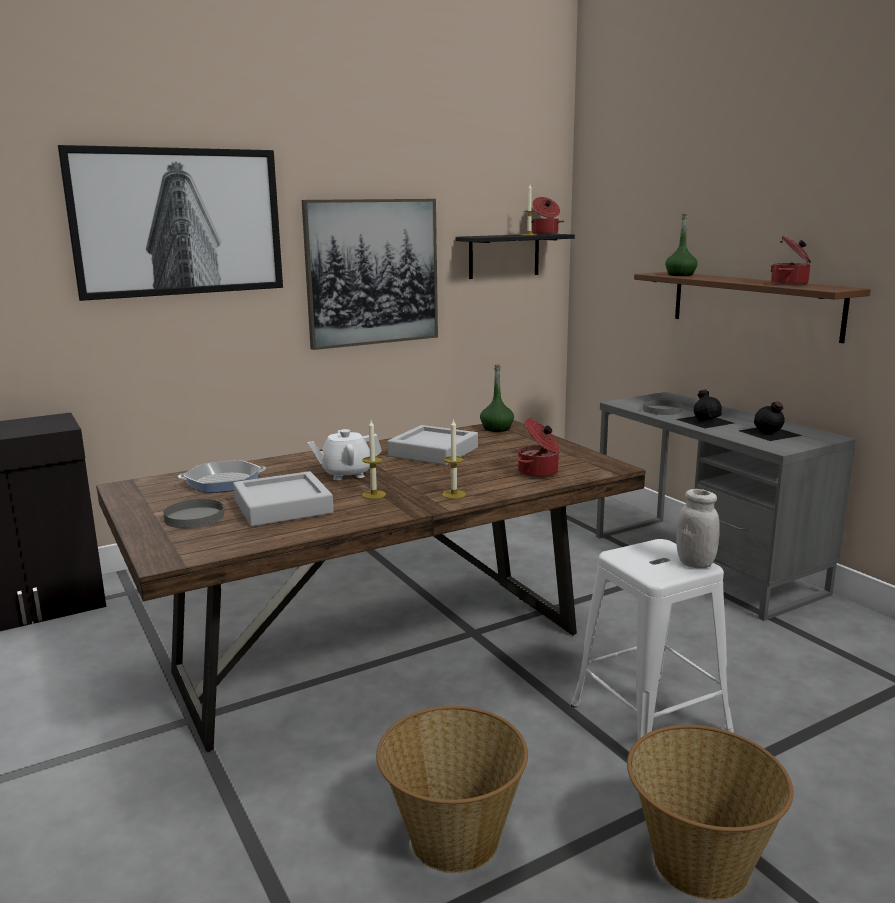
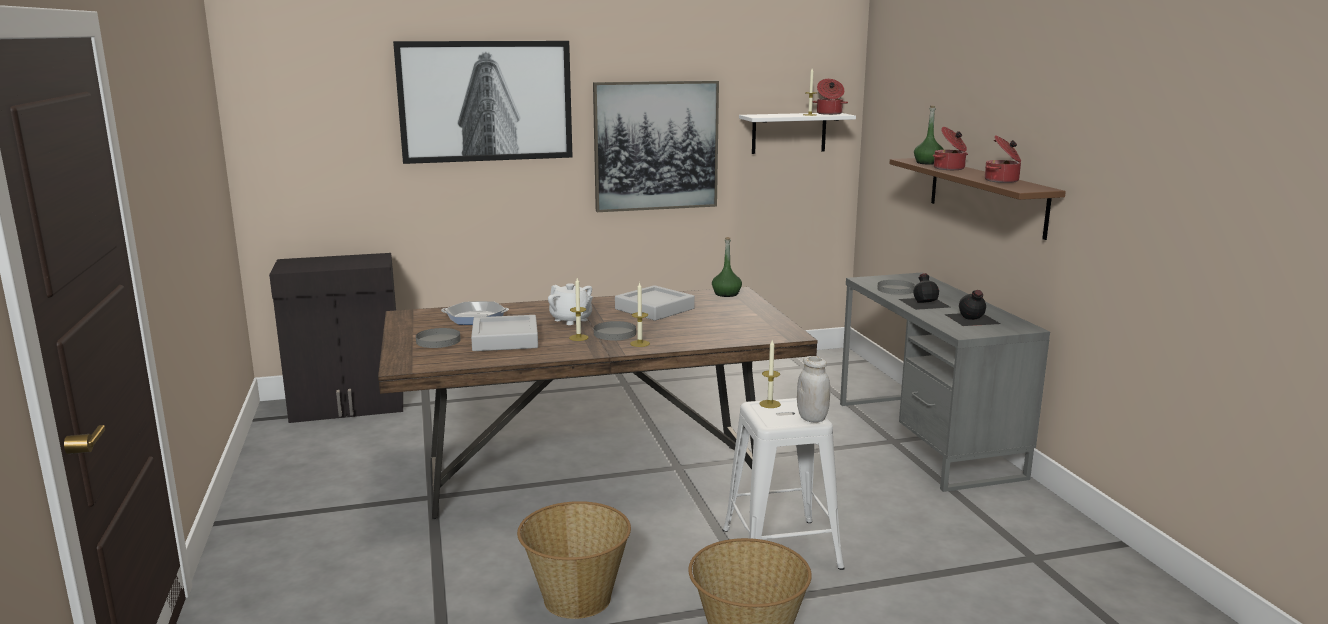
camera: 15 degrees right, 0 degrees up
white teapot [308,429,382,480] -> white teapot turned 135 degrees counterclockwise [548,283,593,325]
black shelf [456,234,575,279] -> white shelf [739,113,856,154]
cooking pot [517,418,560,478] -> cooking pot moved to [933,127,968,170]
none -> grey plate [594,321,636,340]
none -> candle [759,340,781,408]

